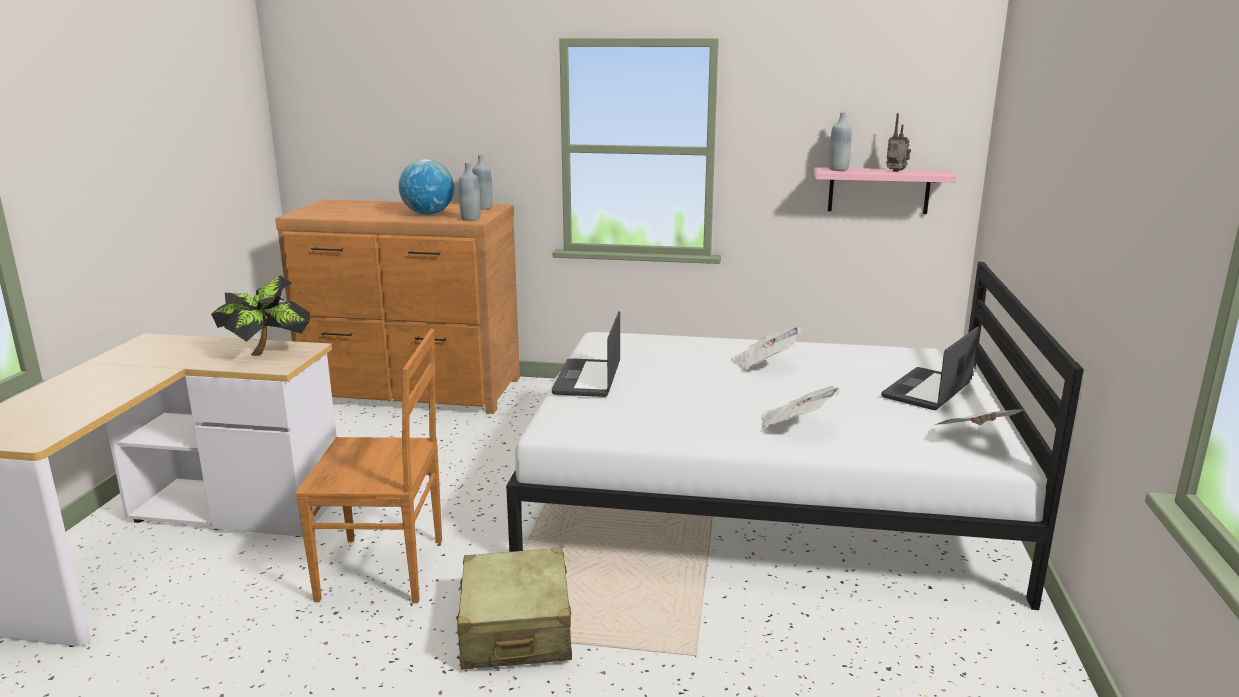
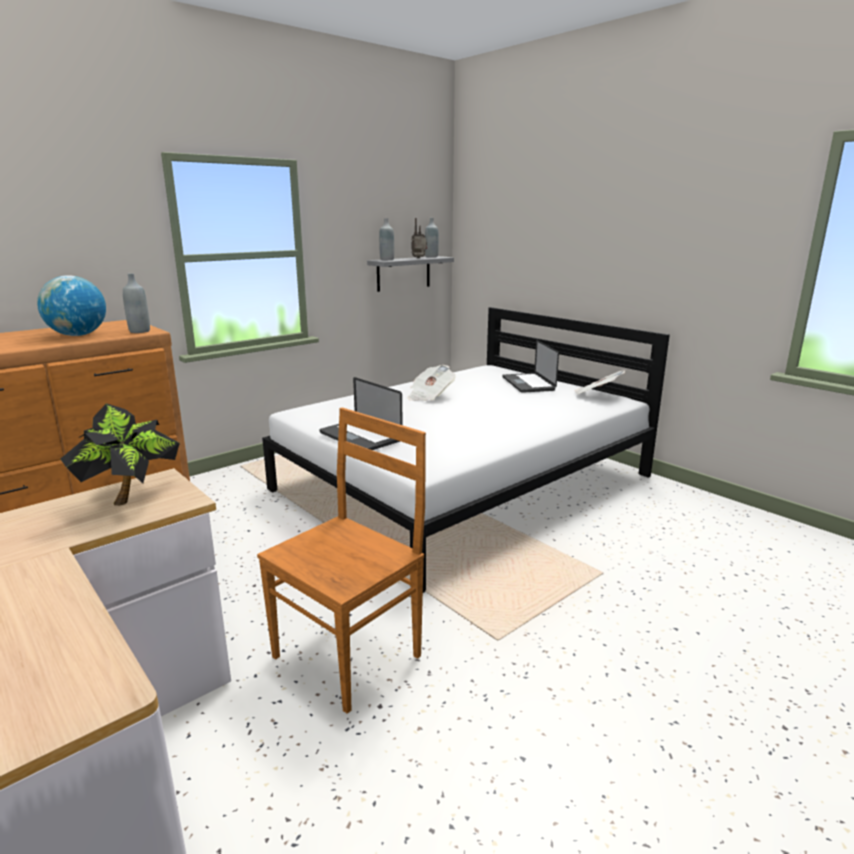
camera: 50 degrees left, 0 degrees up
beige suitcase [456,548,572,669] -> none
grey bottle [472,155,493,210] -> grey bottle moved to [425,218,439,257]
newspaper [761,385,840,427] -> none
pink shelf [814,167,957,214] -> grey shelf [367,256,454,292]

